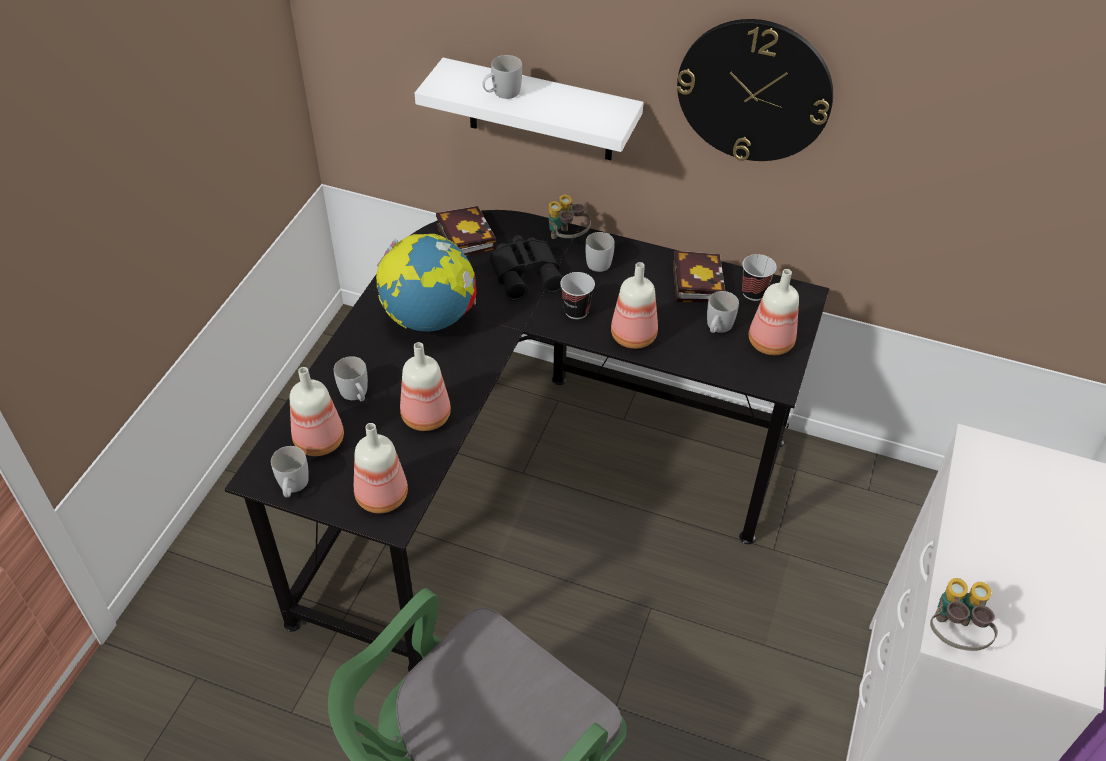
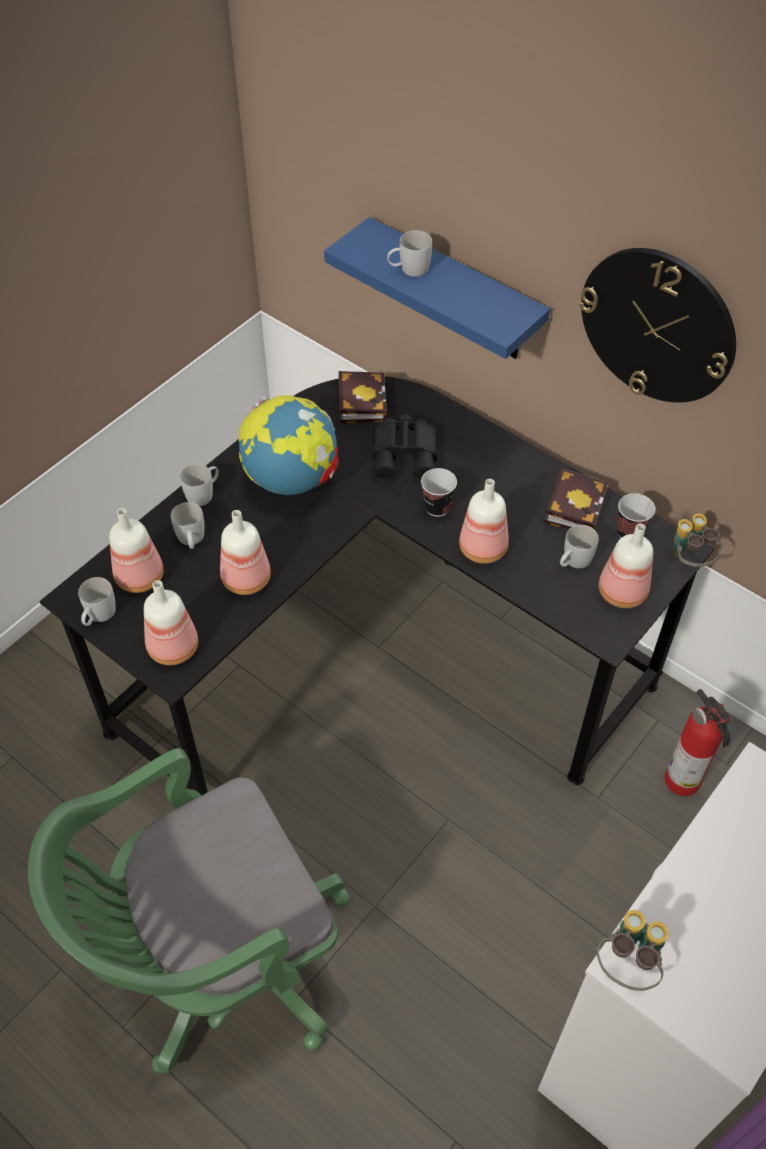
camera: 20 degrees right, 5 degrees up
white shelf [415,58,643,160] -> blue shelf [324,217,550,359]
binoculars [549,194,591,239] -> binoculars moved to [672,513,723,567]
white mug [585,232,615,272] -> white mug moved to [180,464,219,506]
none -> fire extinguisher [665,689,733,796]

